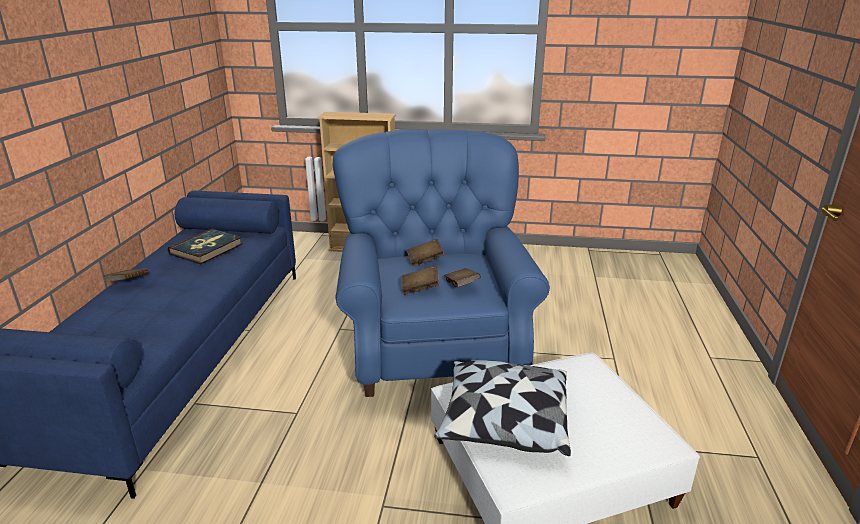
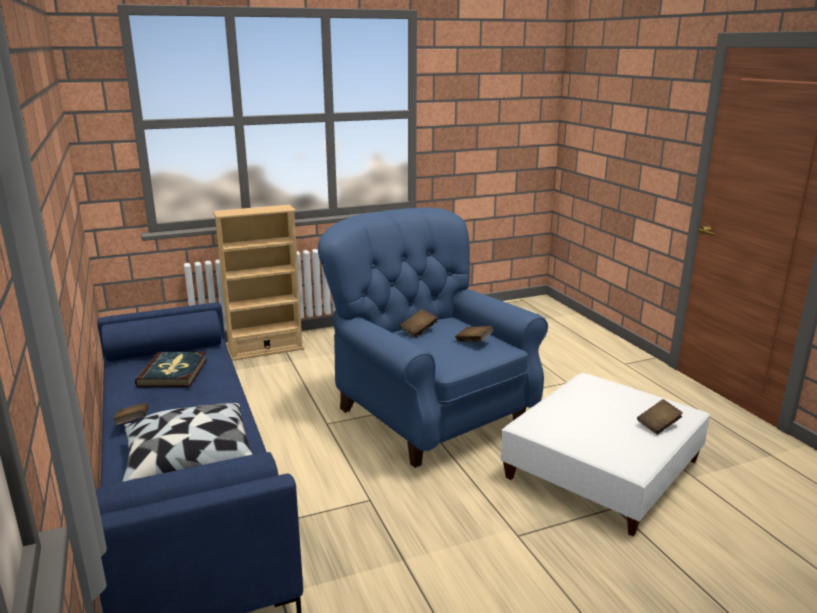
camera: 30 degrees left, 5 degrees down
brown book [402,266,439,295] -> brown book moved to [637,399,683,435]
pillow [434,360,571,456] -> pillow moved to [122,403,253,482]

